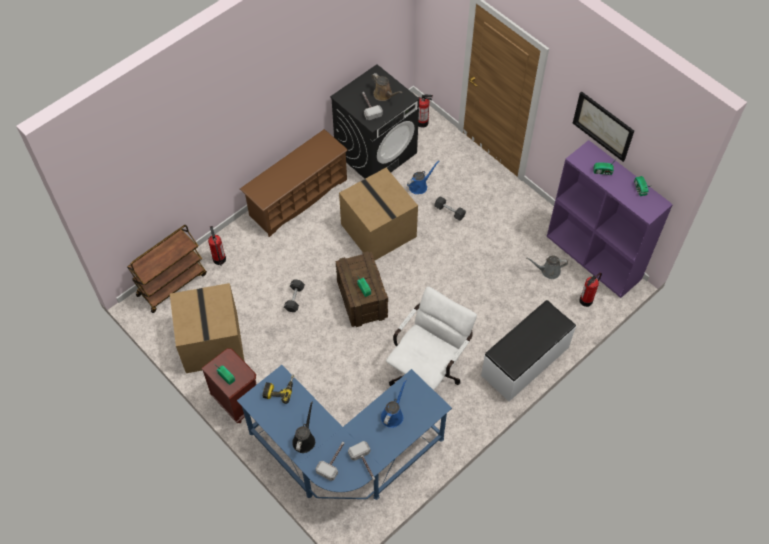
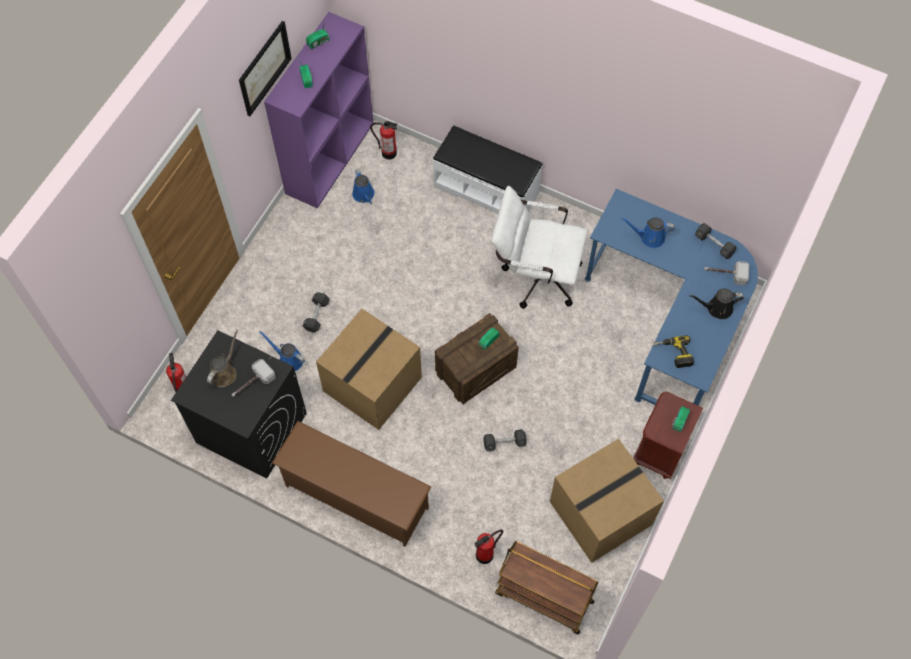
camera: 110 degrees left, 5 degrees up
hammer [348,441,375,481] -> black dumbbell [695,223,736,259]
grey watering can [526,255,568,279] -> blue watering can [352,169,374,204]

